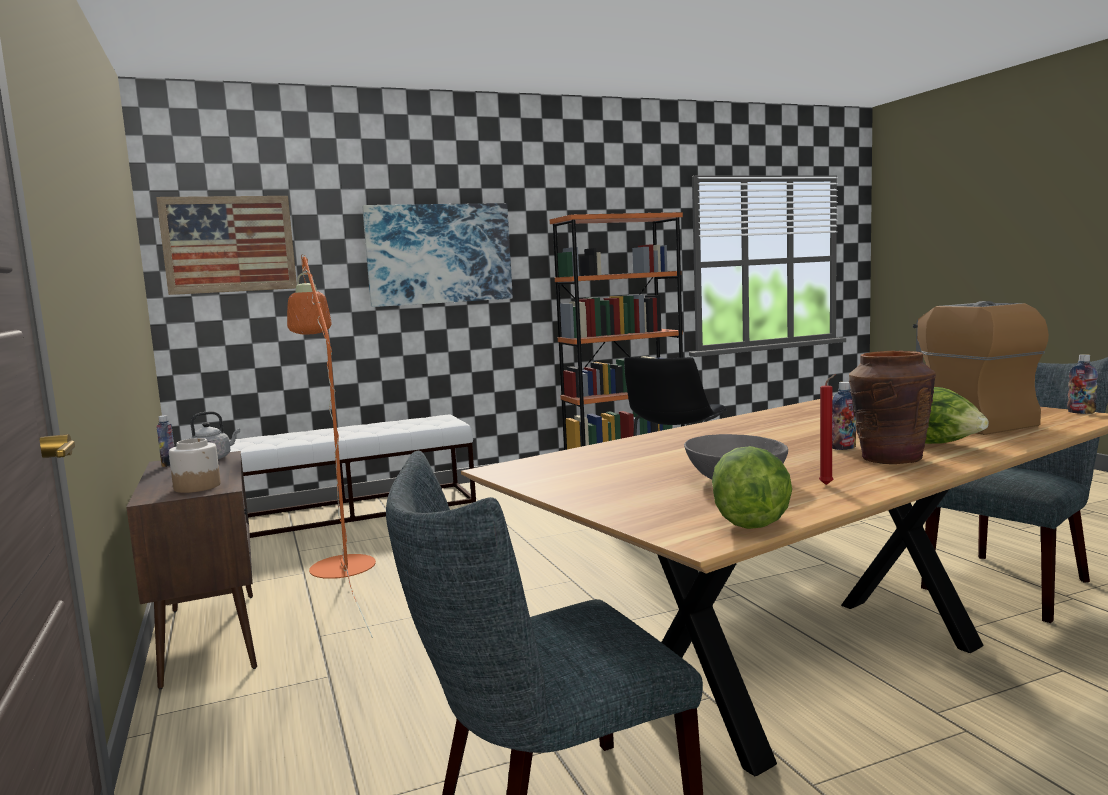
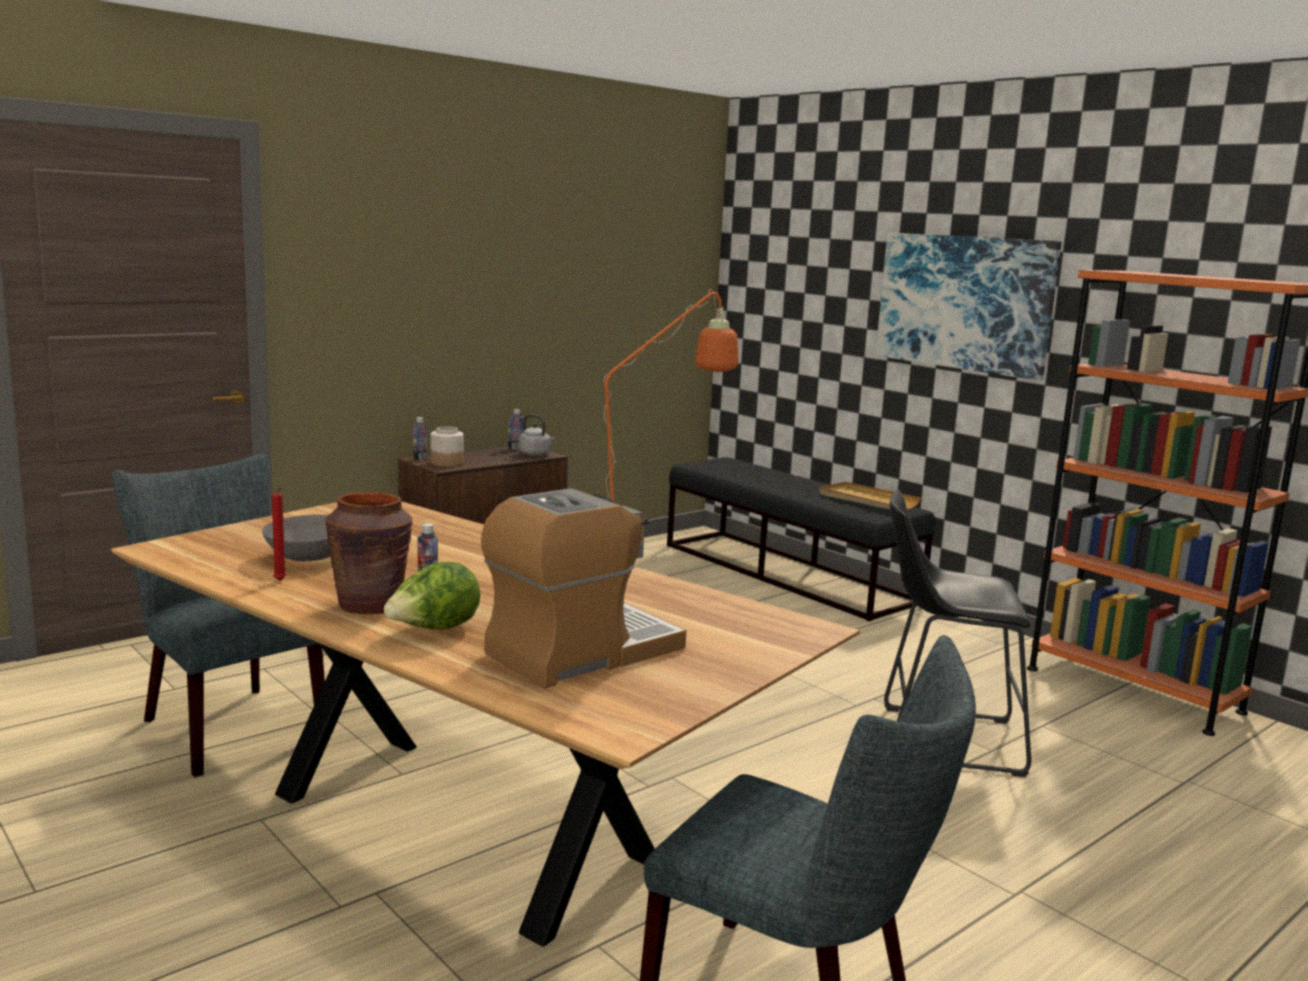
camera: 70 degrees right, 5 degrees up
picture [156,196,297,295] -> none
white bench [229,415,476,538] -> black bench [667,457,935,621]
lettuce [712,446,792,529] -> none
bottle [1067,354,1098,414] -> bottle moved to [413,417,427,460]
none -> beige tray [820,482,921,510]

